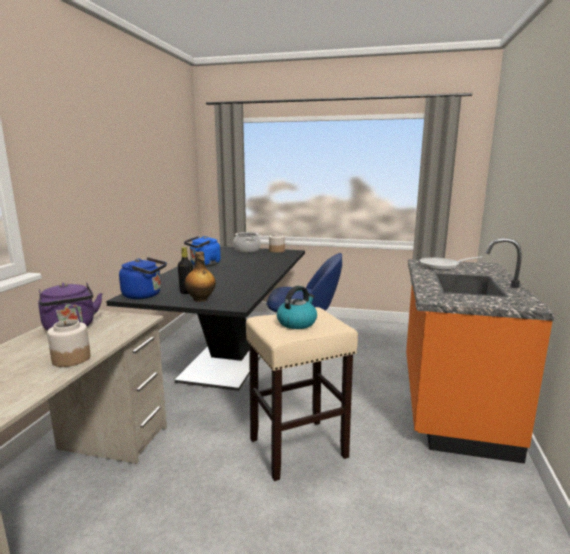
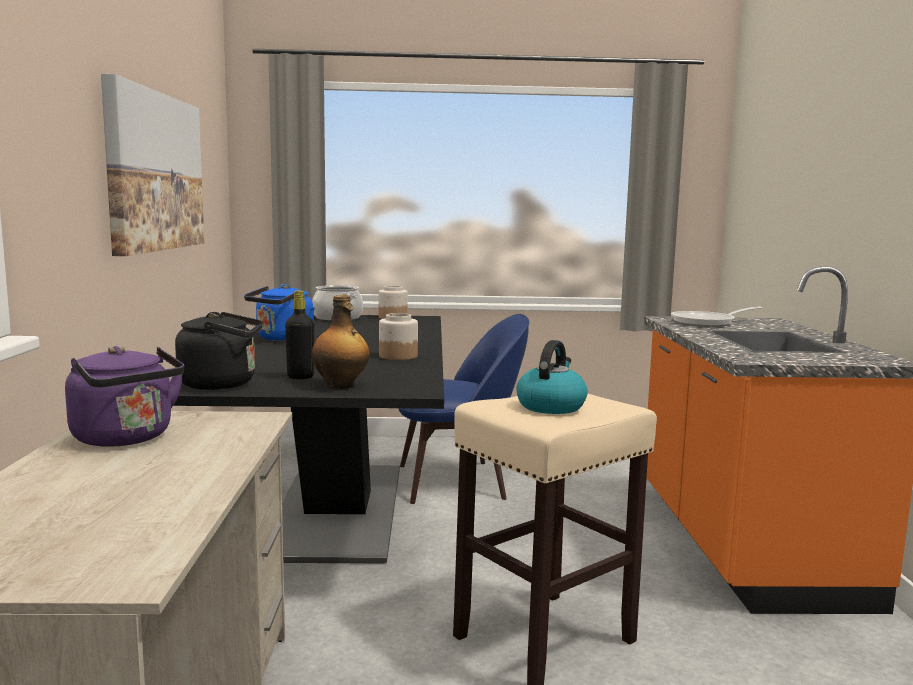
camera: 15 degrees left, 5 degrees down
jar [47,319,91,367] -> jar moved to [379,313,418,360]
blue kettle [119,257,167,299] -> black kettle [175,312,263,390]
none -> picture [101,74,204,256]

